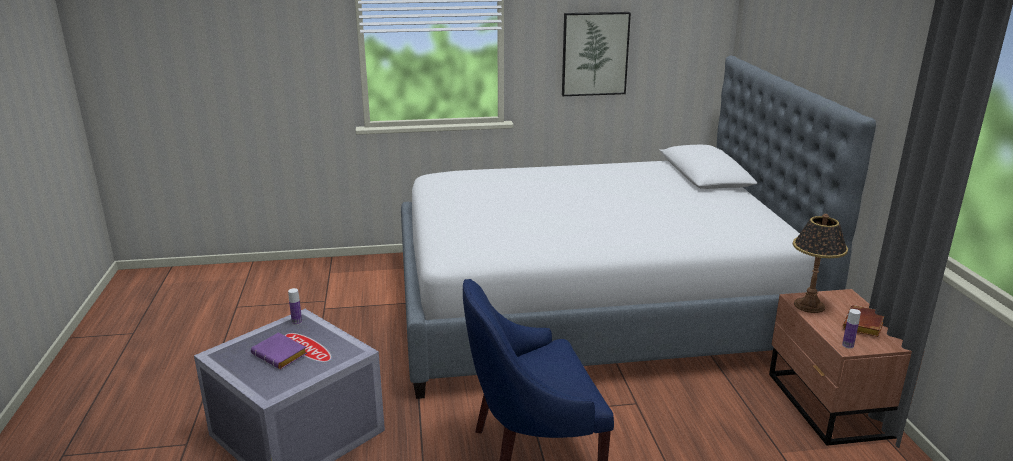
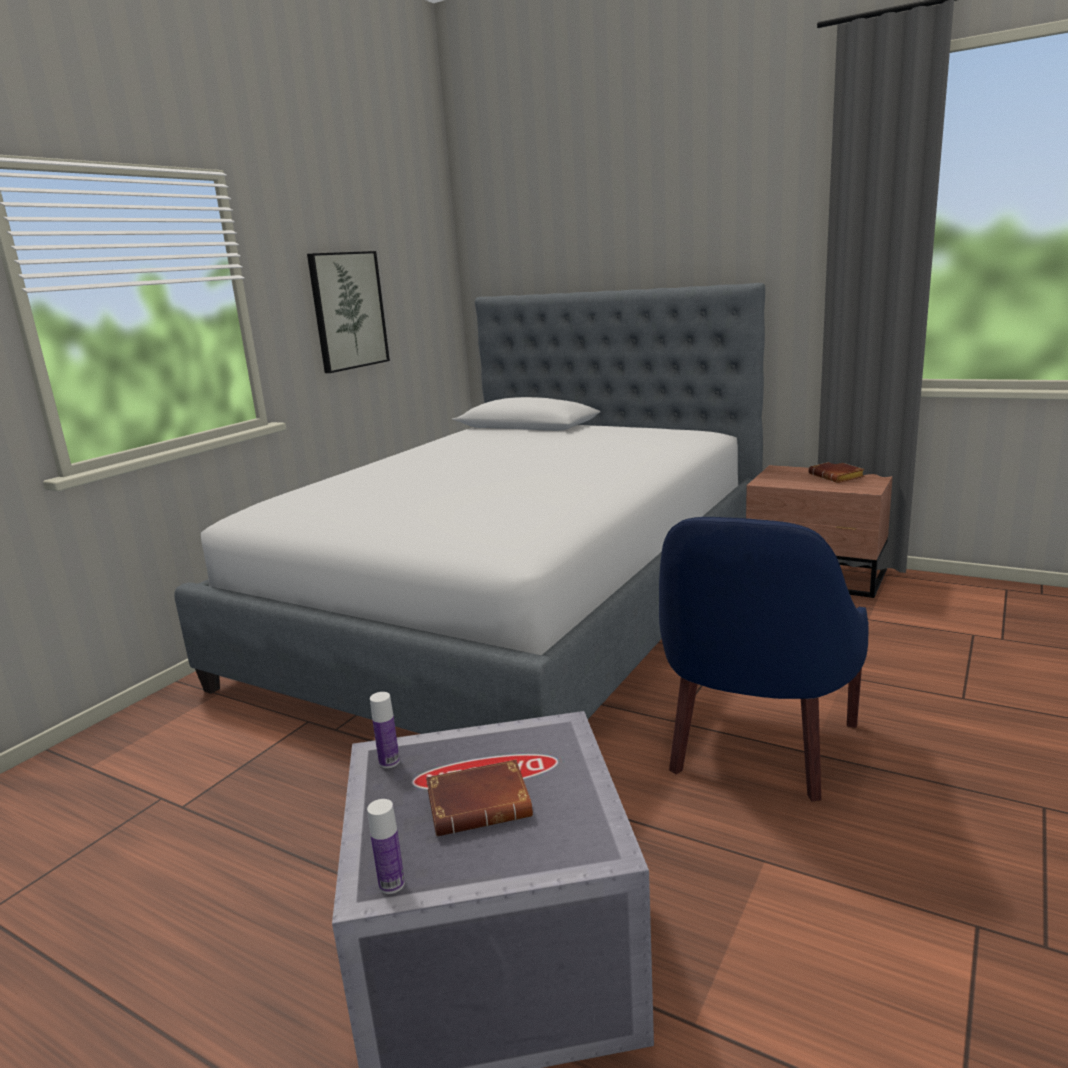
camera: 50 degrees left, 5 degrees down
purple book [251,333,307,369] -> brown book [426,760,533,836]
table lamp [793,214,848,313] -> none
bottle [842,309,861,349] -> bottle moved to [367,799,405,894]

